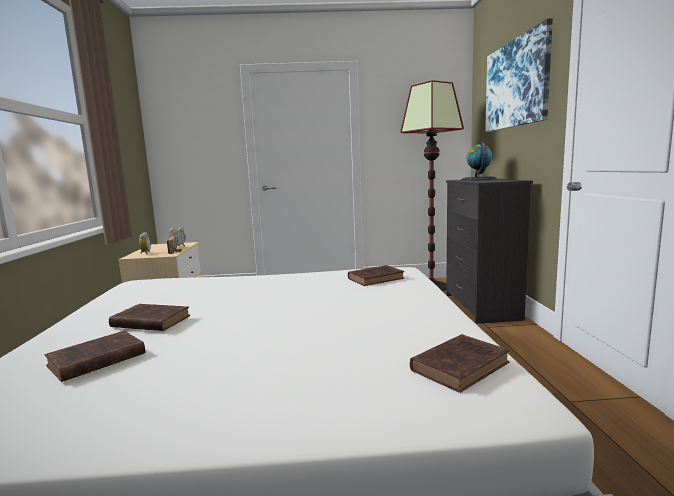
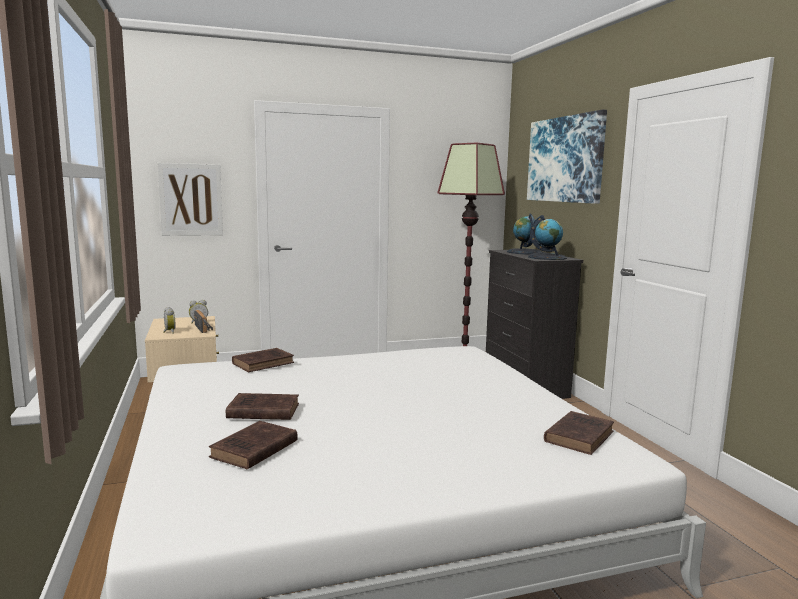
camera: 15 degrees left, 0 degrees up
brown book [348,265,404,286] -> brown book moved to [232,348,294,372]
none -> picture [158,163,223,236]
none -> globe [528,215,567,260]

